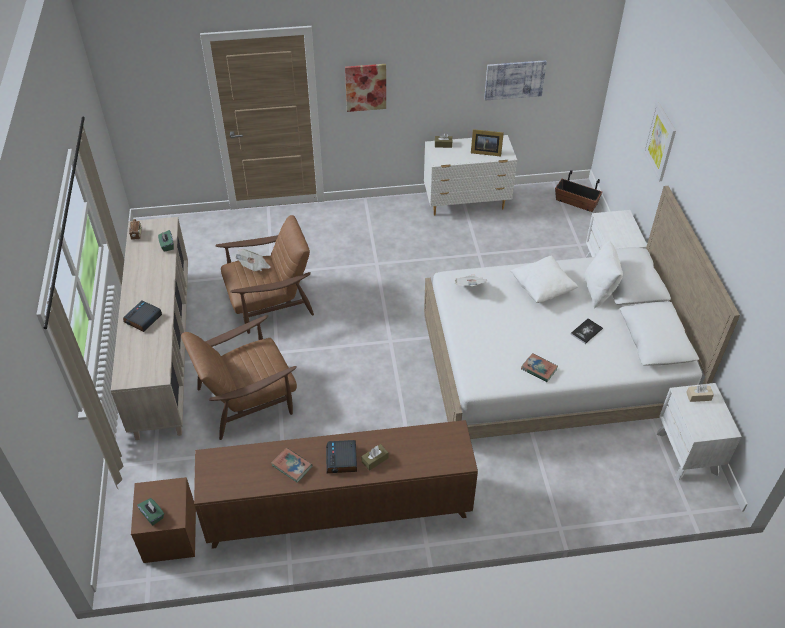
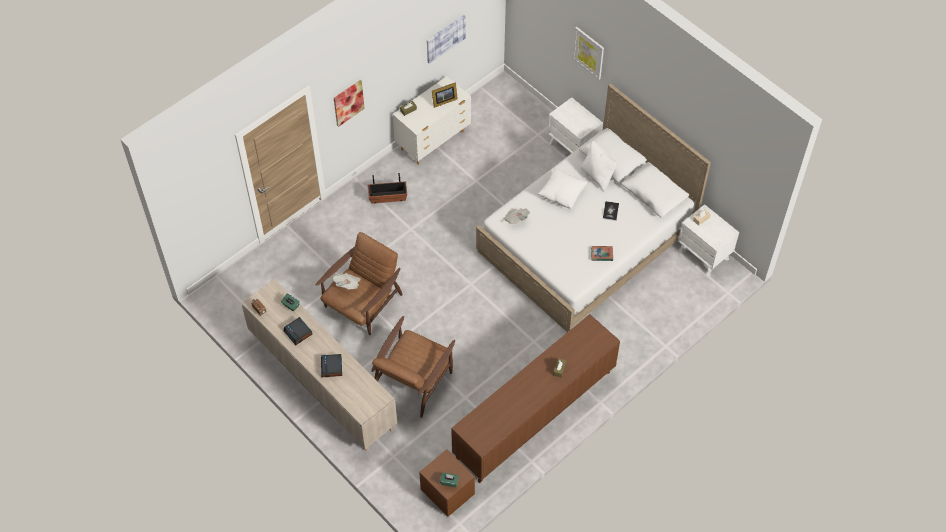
camera: 35 degrees left, 10 degrees up
book [271,448,313,483] -> none
alarm clock [326,440,357,473] -> alarm clock moved to [284,317,312,345]
planter [555,170,602,212] -> planter moved to [368,173,407,204]

